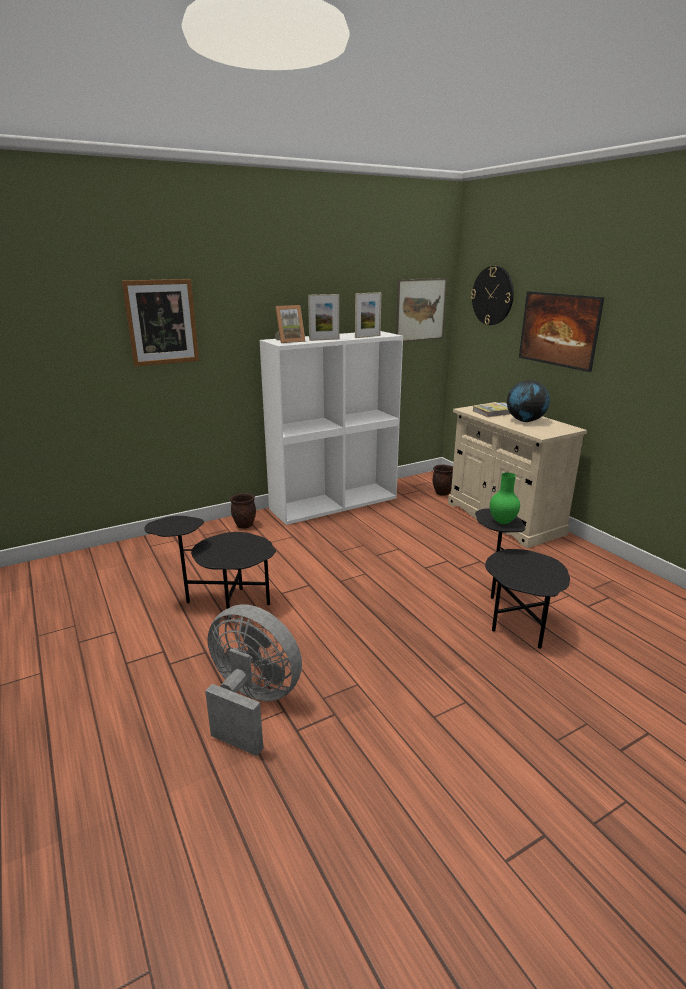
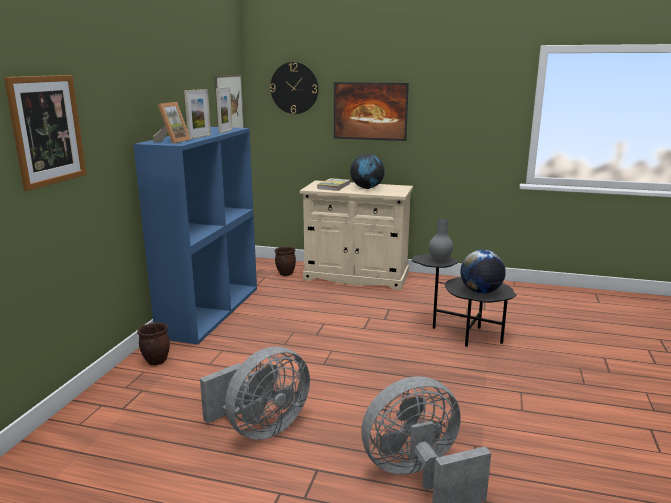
camera: 45 degrees left, 5 degrees down
black side table [144,516,276,620] -> grey fan [200,347,310,440]
white bookcase [259,331,403,525] -> blue bookcase [133,127,257,344]
green vase [490,472,520,524] -> grey vase [429,219,453,262]
none -> globe [460,250,506,294]

